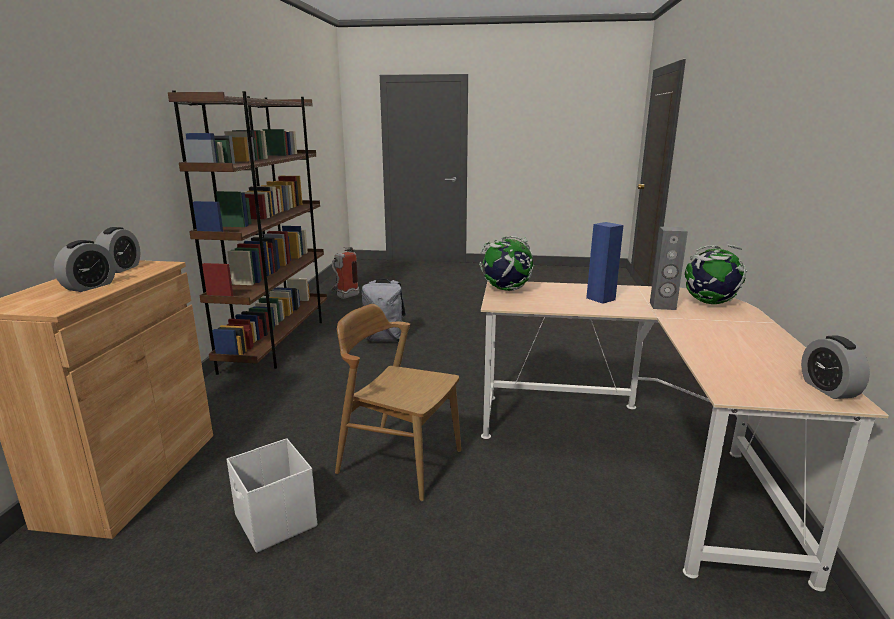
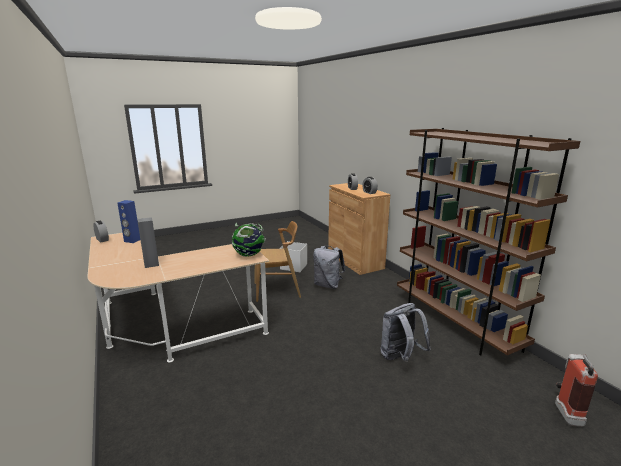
camera: 145 degrees right, 0 degrees up
blue speaker [586,222,623,304] -> blue speaker moved to [117,200,140,243]
globe [685,245,747,304] -> none
none -> grey backpack [313,246,345,289]

